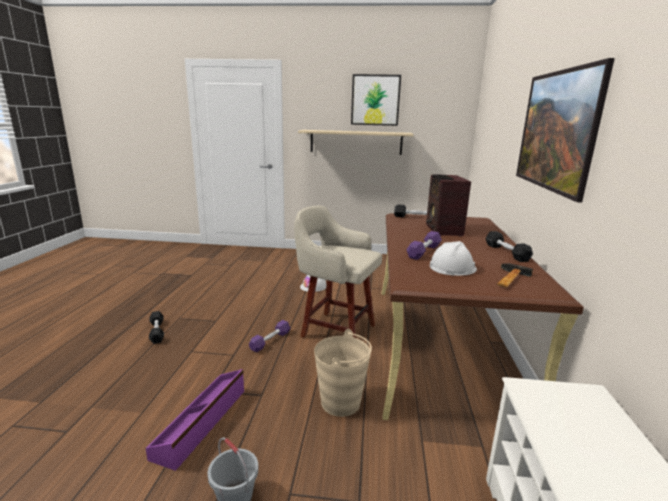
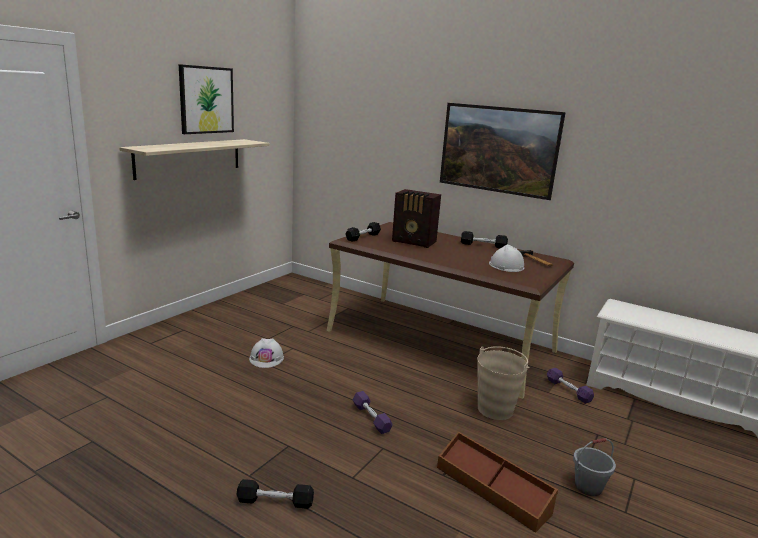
camera: 65 degrees left, 0 degrees up
purple storage box [146,369,244,471] -> brown storage box [437,431,558,533]
beige stool [294,206,382,338] -> none
purple dumbbell [406,231,442,260] -> purple dumbbell moved to [547,368,594,404]

